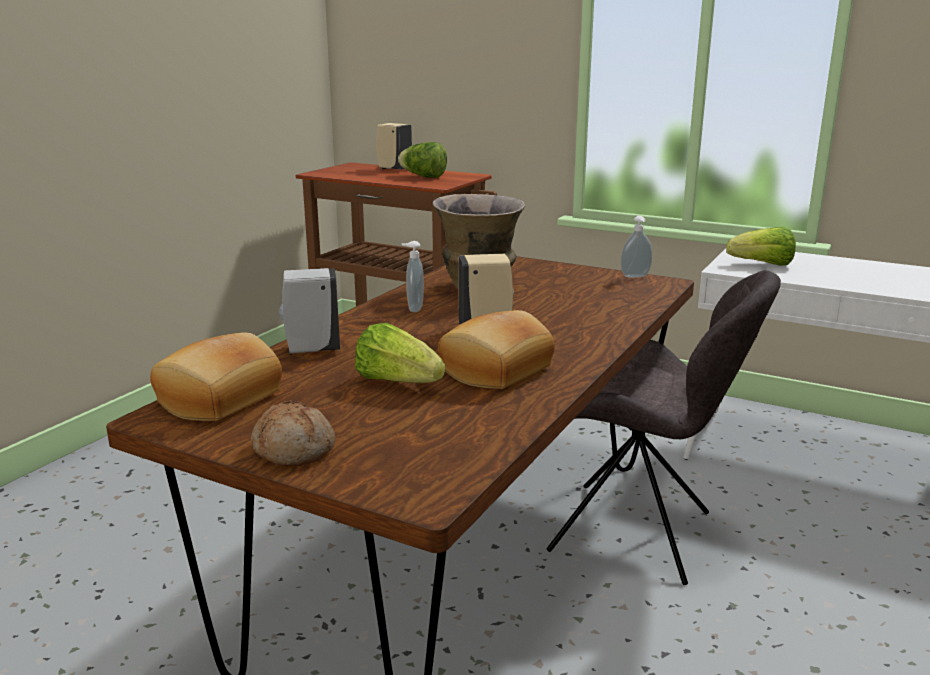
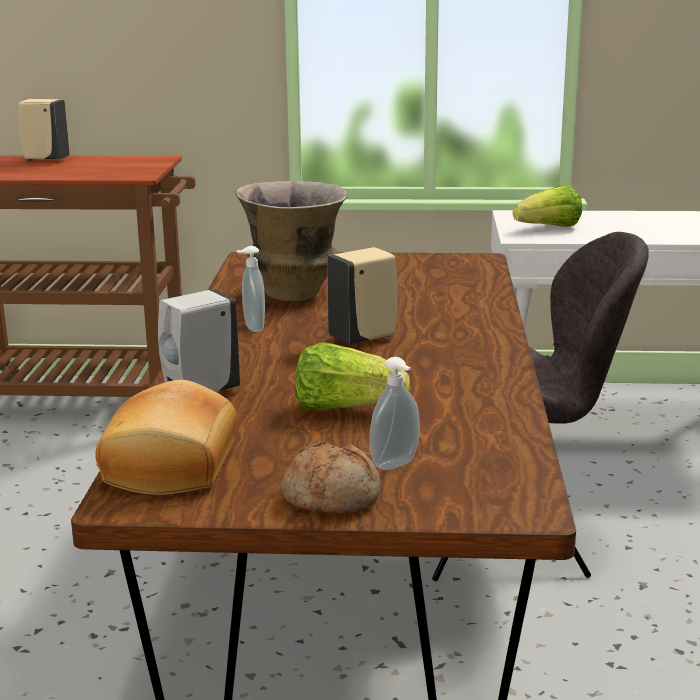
camera: 25 degrees left, 0 degrees up
lettuce [398,142,447,178] -> none
bread [438,310,555,389] -> none
soap dispenser [621,216,652,278] -> soap dispenser moved to [369,357,420,470]

